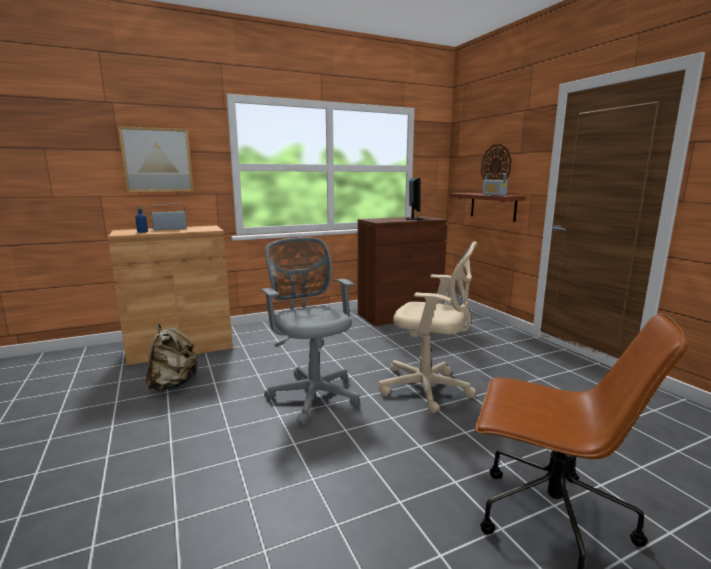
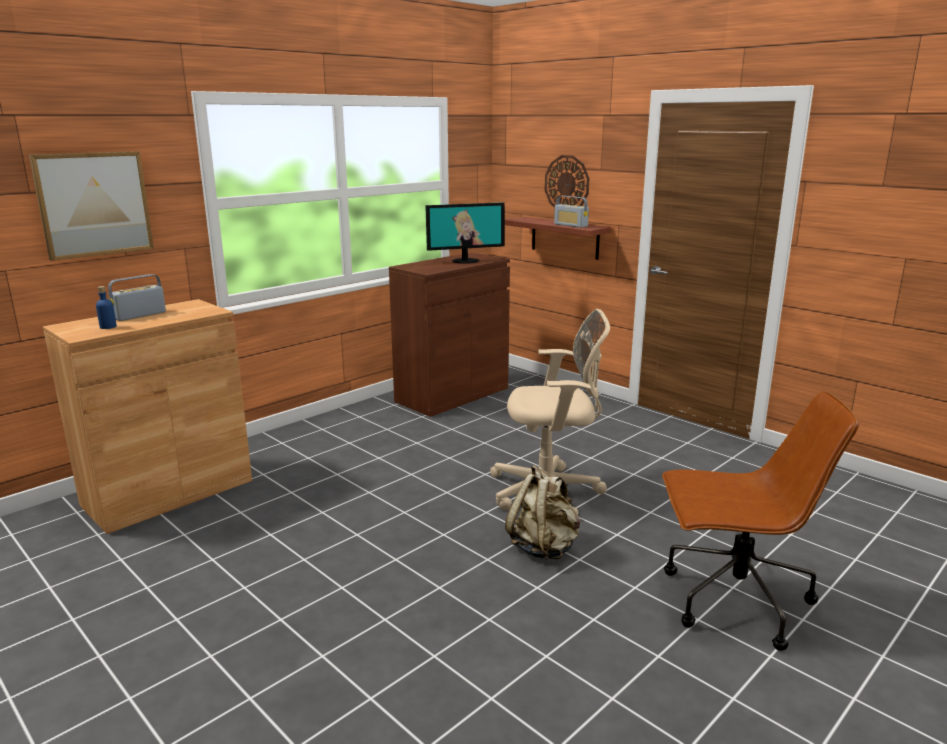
camera: 20 degrees left, 5 degrees up
beige backpack [146,324,199,391] -> beige backpack moved to [505,465,580,559]
grey office chair [259,237,359,425] -> none
monitor [405,178,423,220] -> monitor turned 90 degrees clockwise [425,202,505,264]

